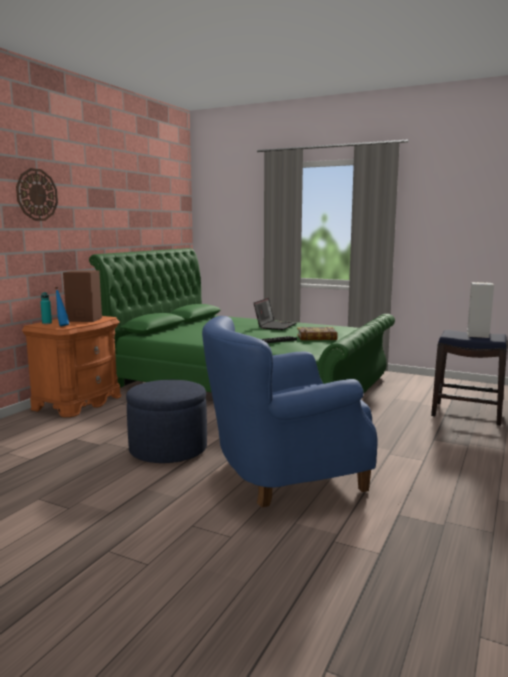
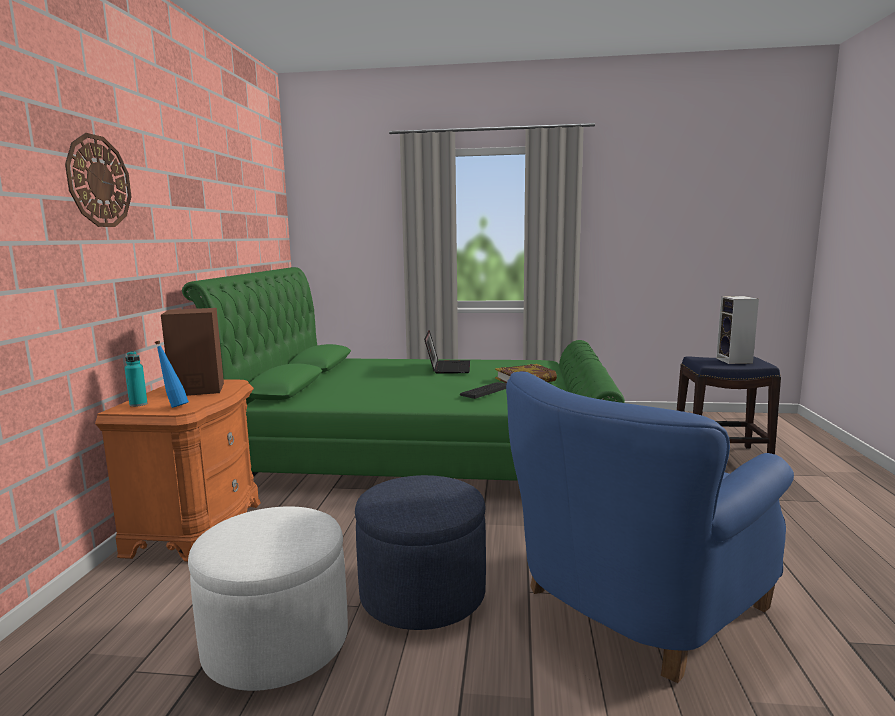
camera: 20 degrees left, 0 degrees up
none -> white ottoman [188,506,348,691]

